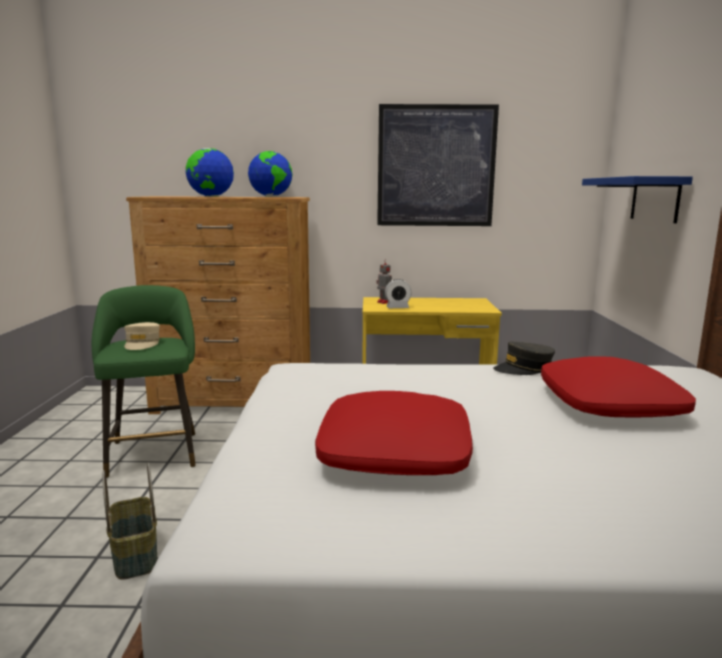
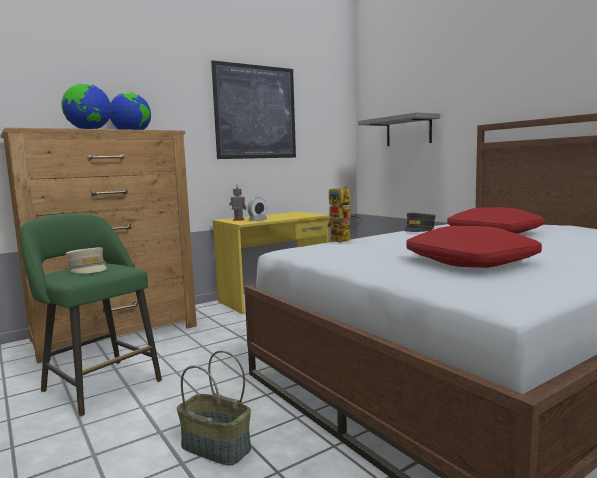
camera: 35 degrees left, 5 degrees down
blue shelf [582,176,693,223] -> grey shelf [358,112,440,146]
none -> toy robot [327,186,362,243]

